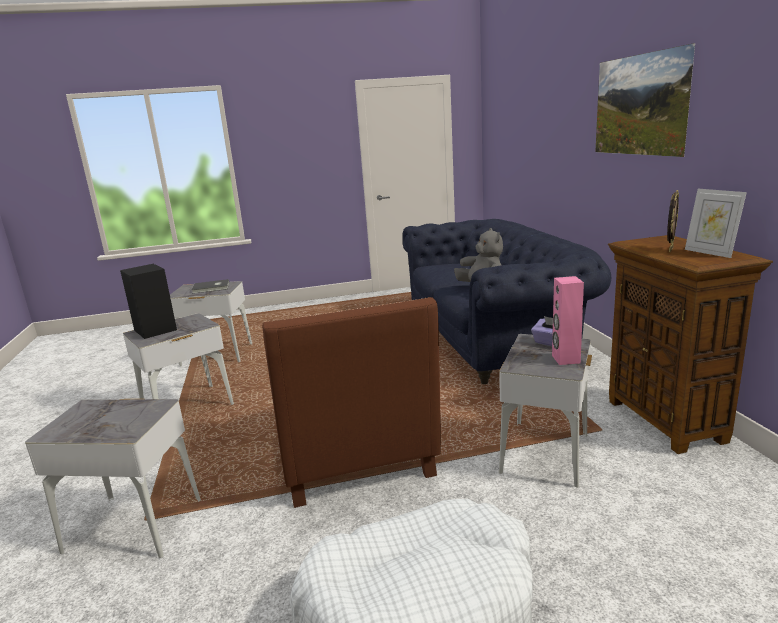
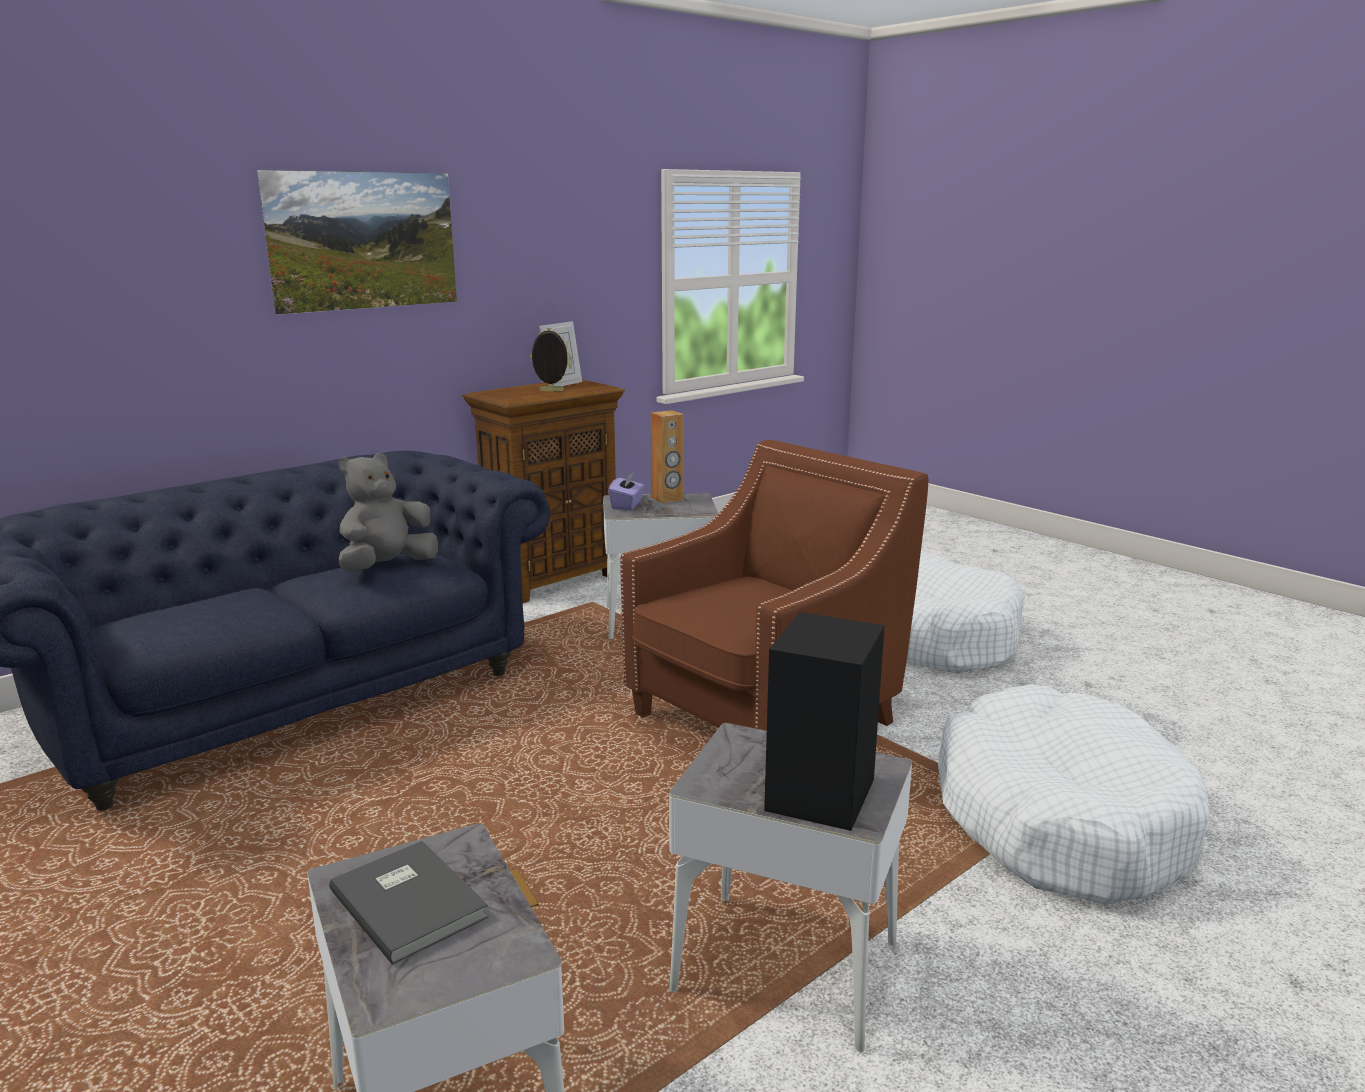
camera: 120 degrees left, 0 degrees up
side table [25,399,201,558] -> white dog bed [938,685,1210,905]
pink speaker [552,276,584,365] -> brown speaker [651,410,683,503]

